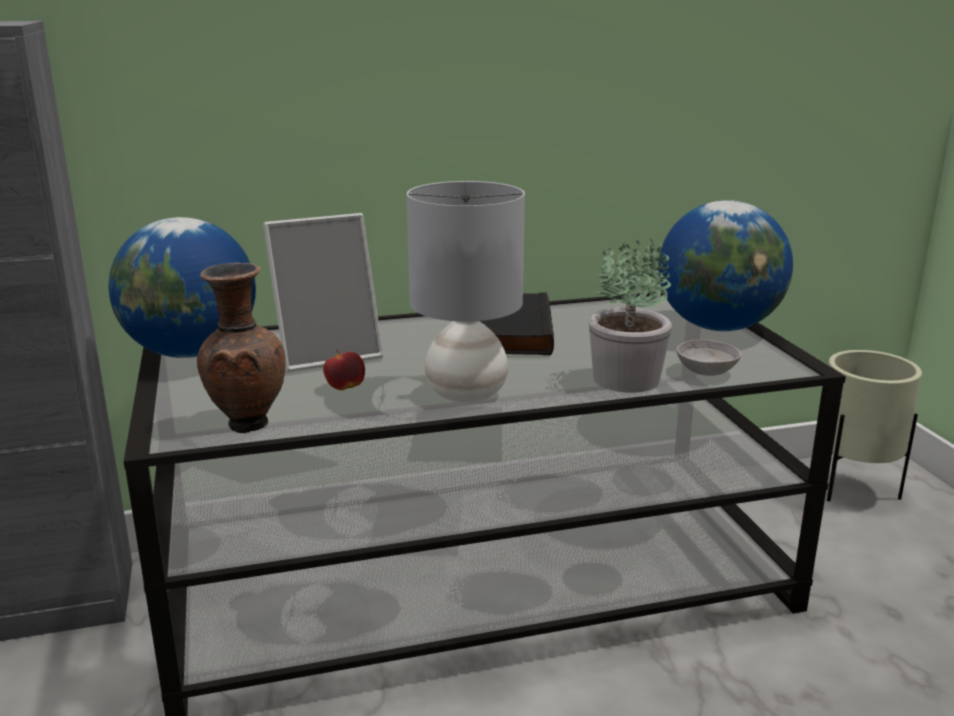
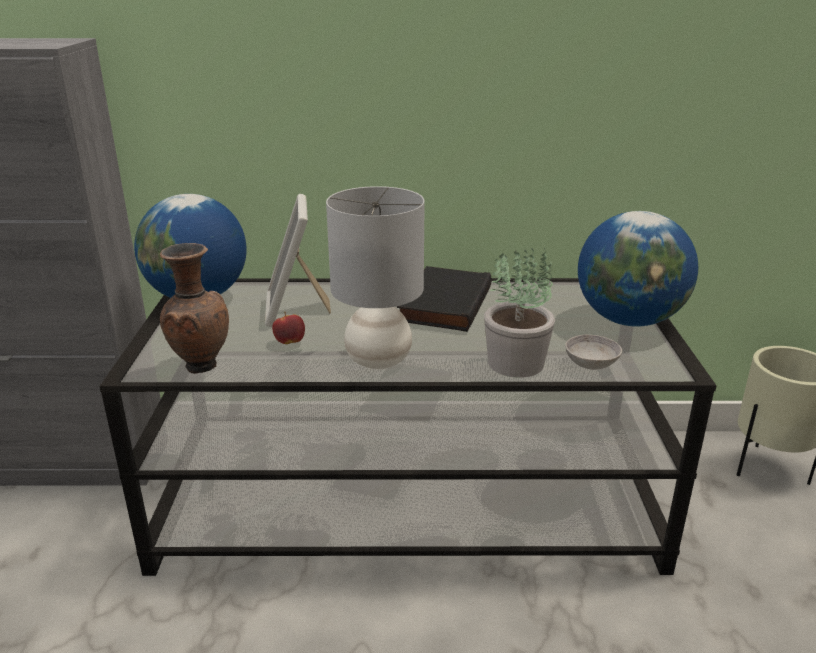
camera: 15 degrees right, 5 degrees up
picture frame [263,213,383,372] -> picture frame turned 90 degrees clockwise [265,194,331,327]

